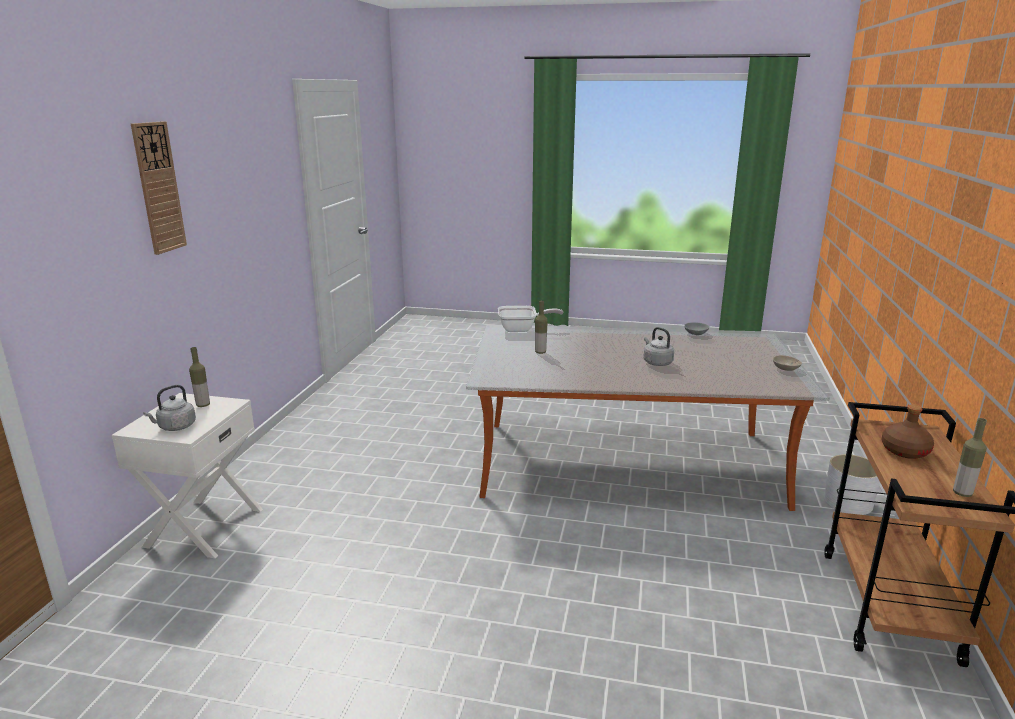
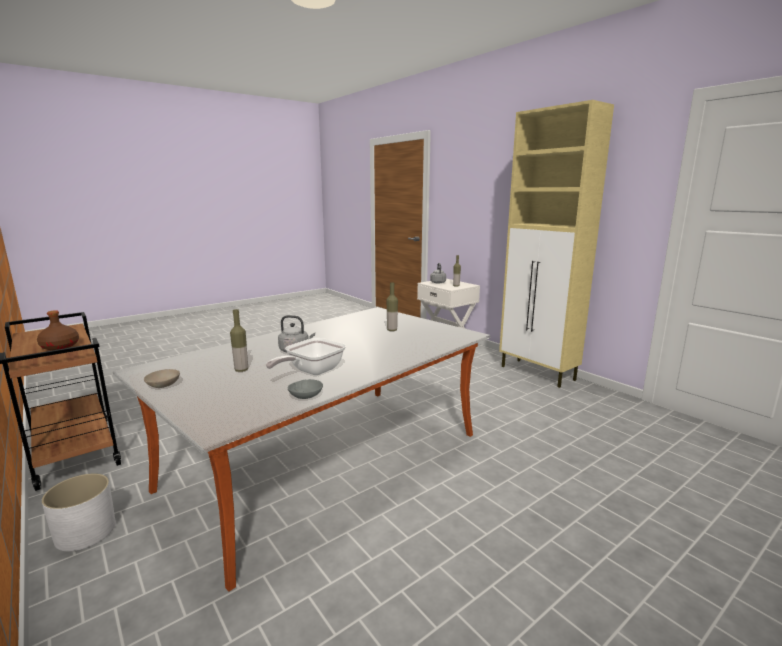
camera: 130 degrees right, 5 degrees down
wall clock [131,121,187,255] -> none
frying pan [498,306,564,332] -> frying pan moved to [266,338,346,375]
bottle [953,418,987,497] -> bottle moved to [230,309,248,372]
none -> beige cabinet [499,100,614,388]

